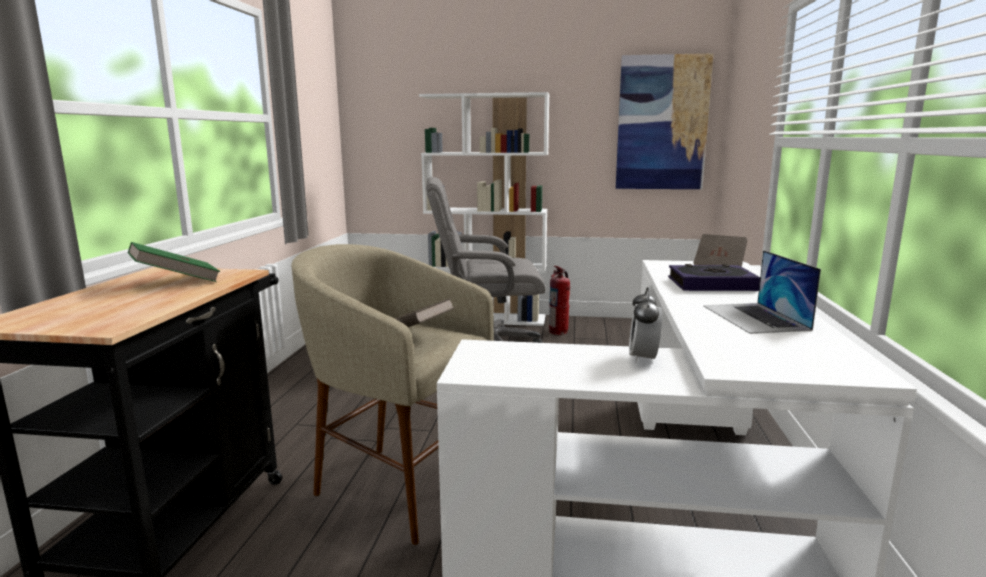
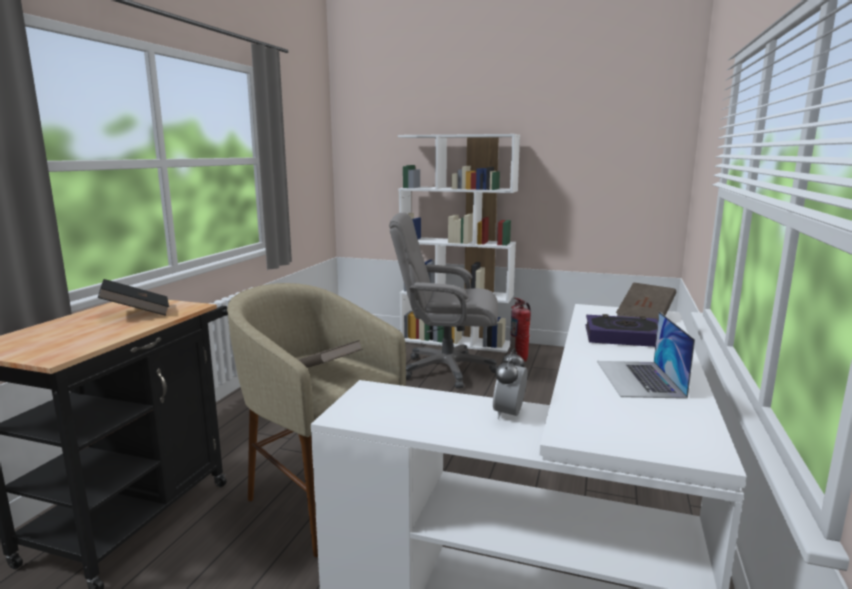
camera: 10 degrees right, 0 degrees up
green book [128,242,220,282] -> black book [98,279,169,316]
picture [616,53,714,189] -> none

